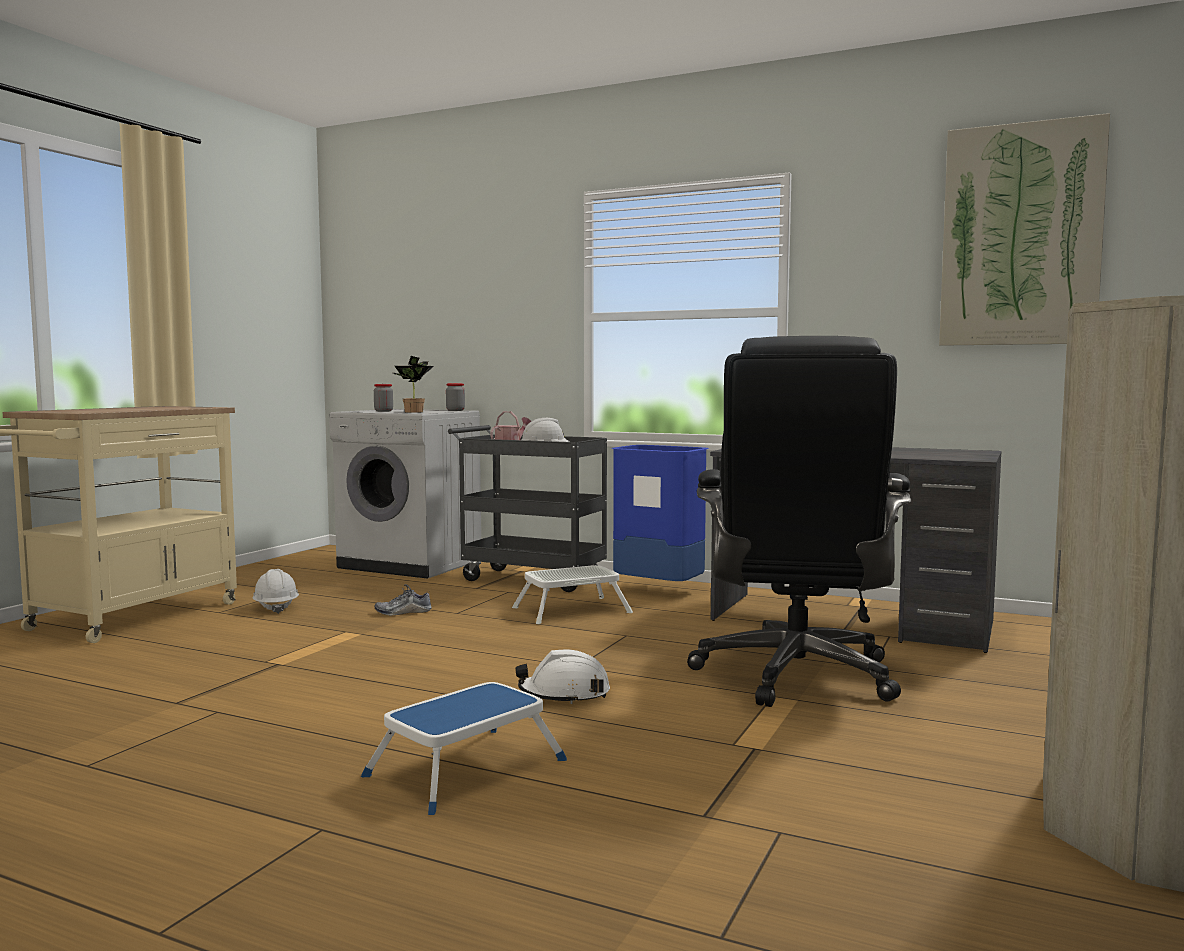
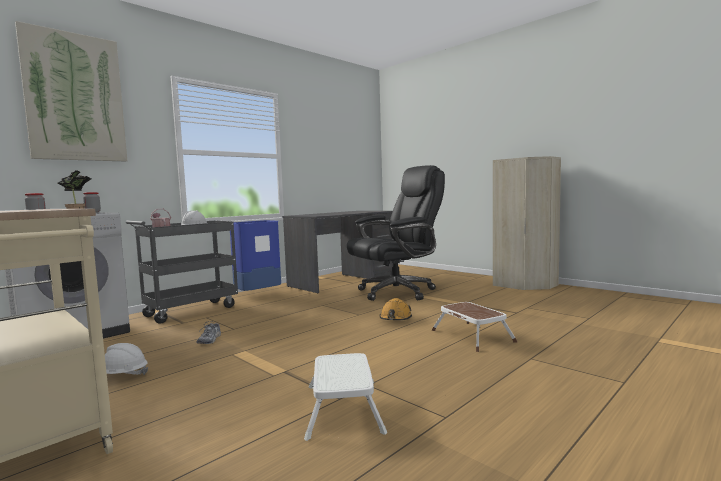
camera: 70 degrees left, 0 degrees up
blue step ladder [361,682,567,815] -> brown step ladder [431,302,517,352]
white step ladder [512,565,633,624] -> white step ladder moved to [304,353,387,441]
white hard hat [515,649,610,704] -> orange hard hat [379,298,412,320]
black office chair [687,336,911,707] -> black office chair turned 60 degrees counterclockwise [347,165,445,301]
picture [939,113,1110,346] -> picture moved to [15,21,127,162]

